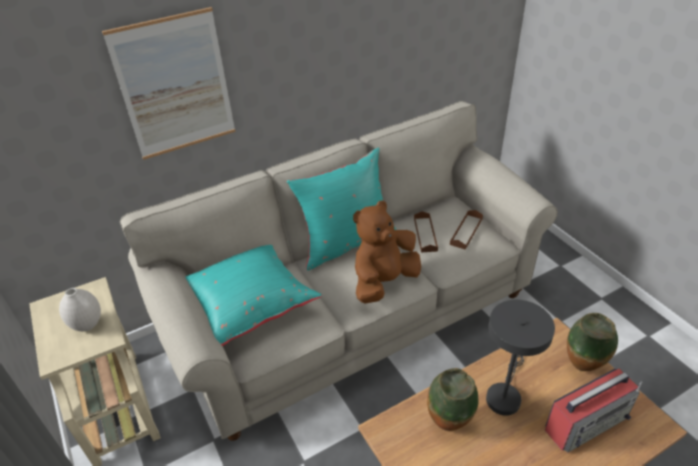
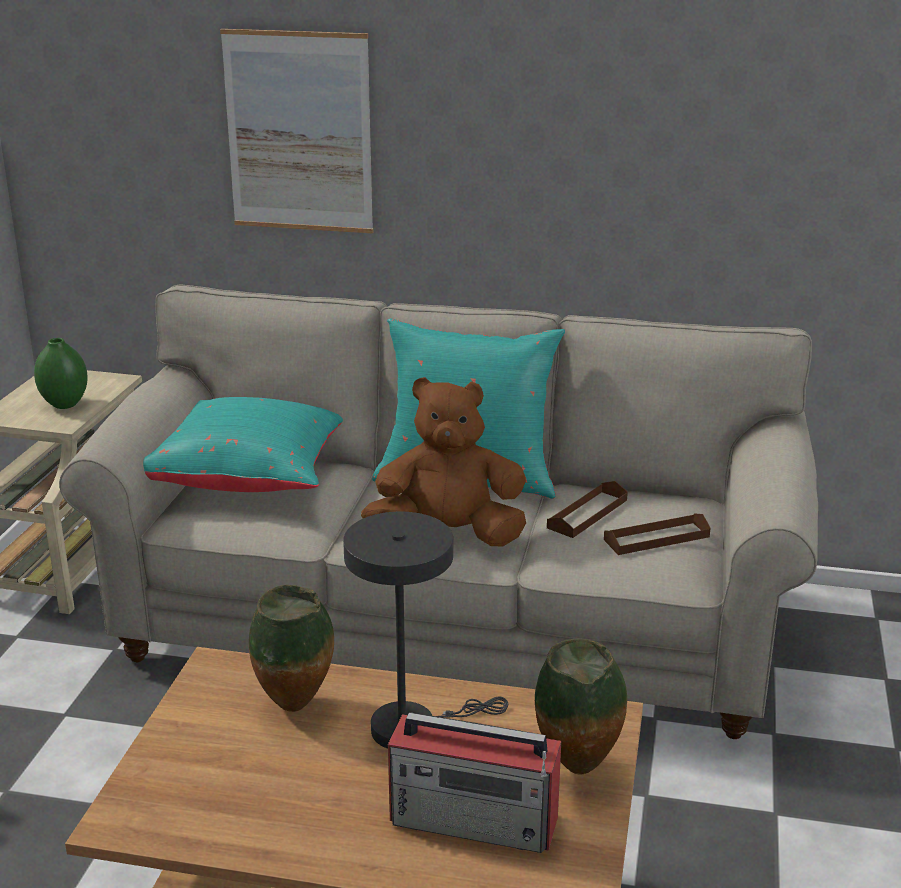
camera: 40 degrees right, 15 degrees down
white vase [59,288,101,331] -> green vase [34,338,88,409]

